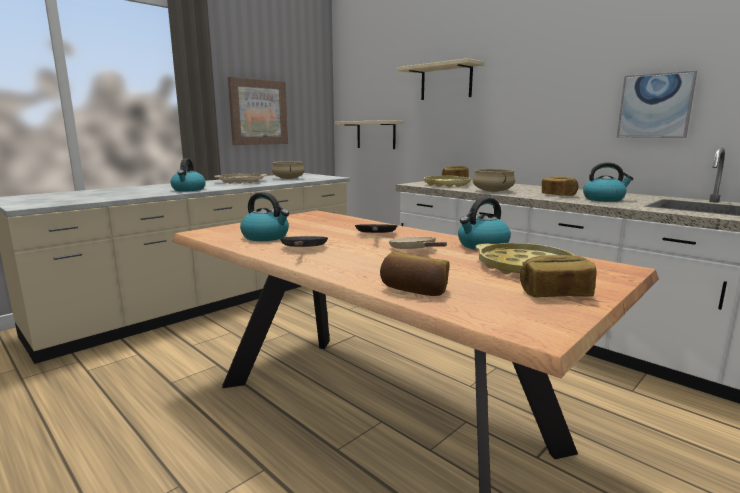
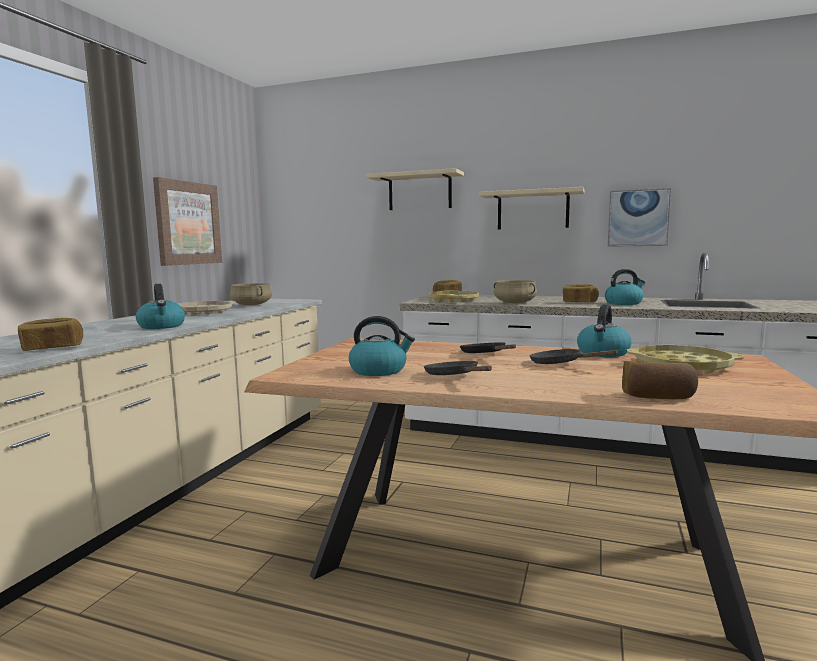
camera: 25 degrees left, 5 degrees down
beige shelf [335,120,403,149] -> beige shelf moved to [479,187,584,229]
beige frying pan [389,237,447,249] -> black frying pan [529,349,619,364]
bread [520,255,596,297] -> bread moved to [18,318,83,351]

